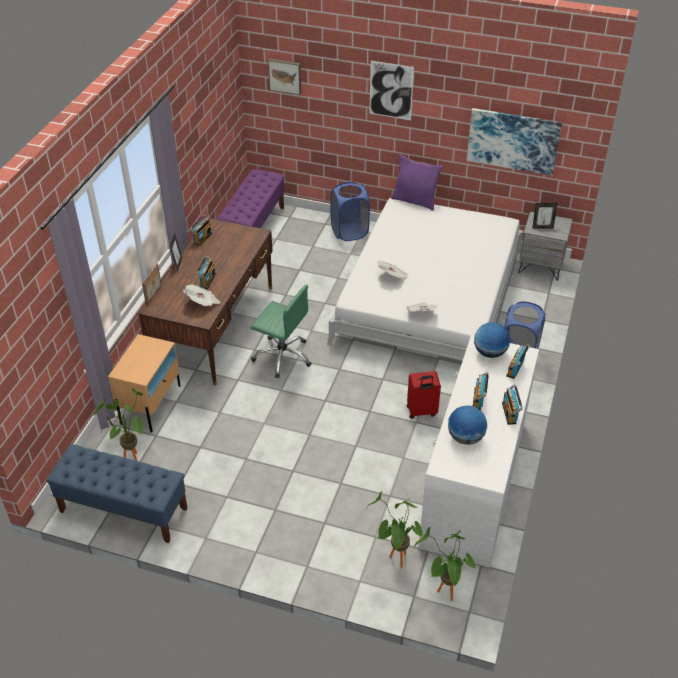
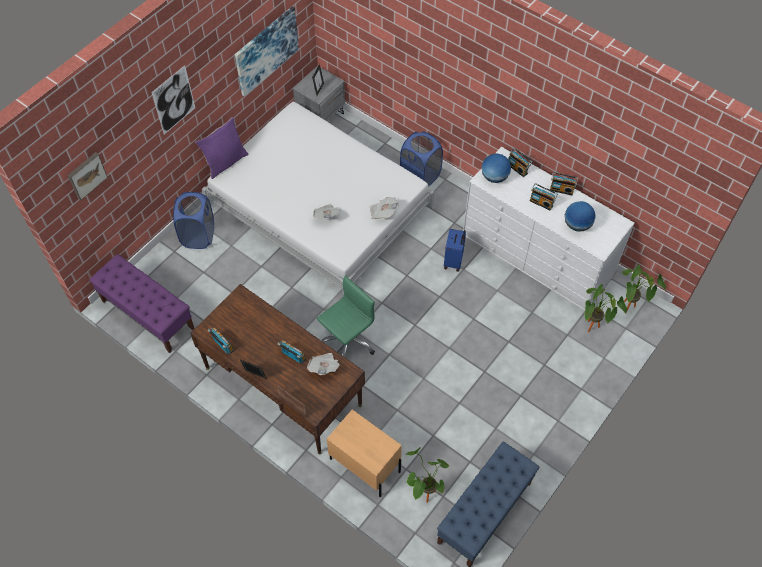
camera: 70 degrees left, 15 degrees up
red suitcase [407,371,441,419] -> blue suitcase [444,229,466,272]

